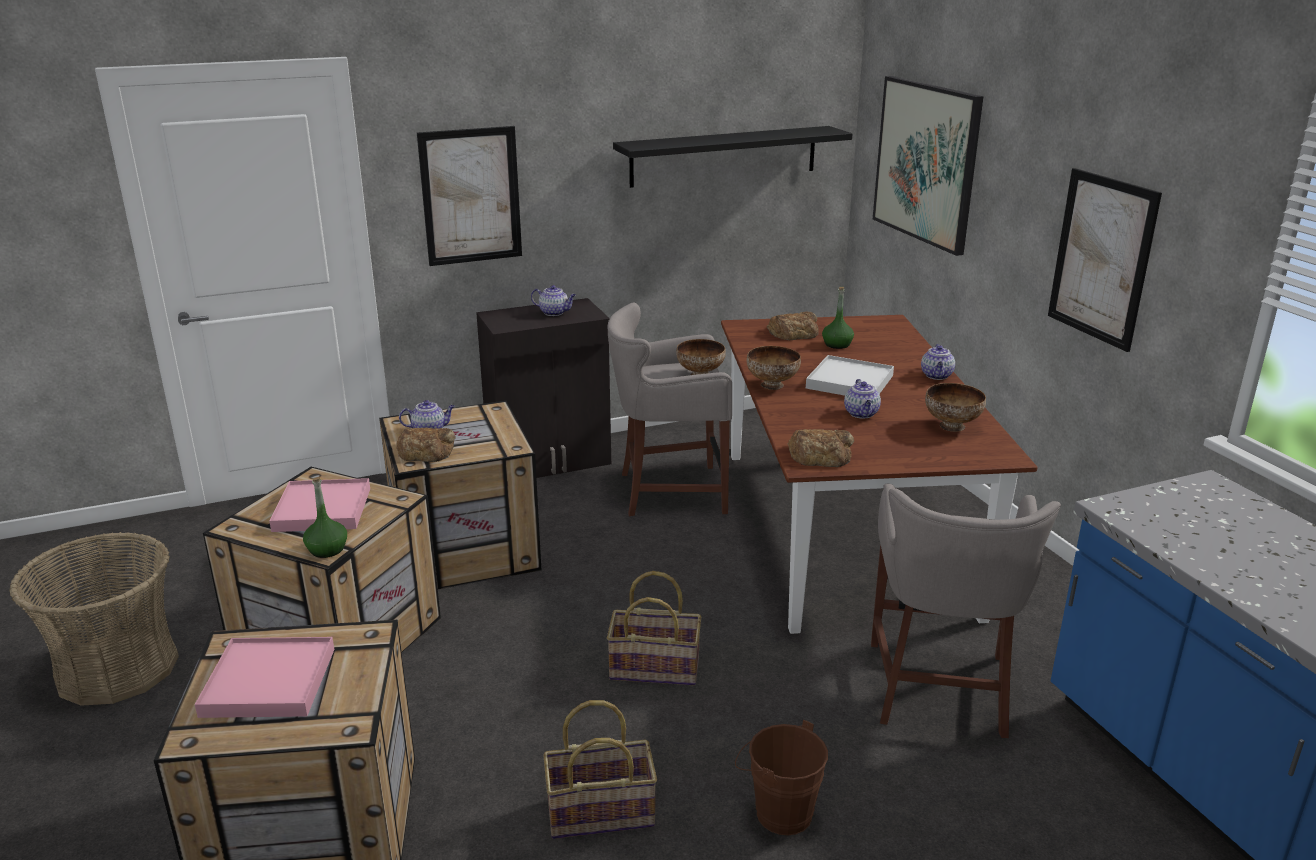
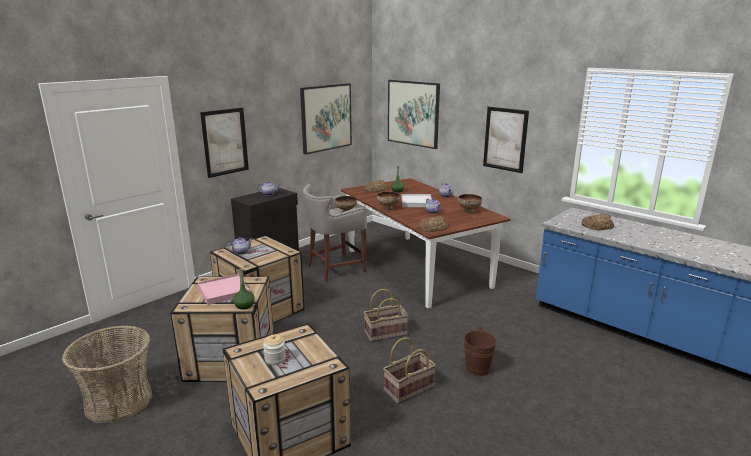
camera: 25 degrees left, 5 degrees down
pink tray [195,637,334,718] -> jar [263,334,286,365]
bread [396,428,456,462] -> bread moved to [581,214,614,231]
black shelf [613,126,852,188] -> picture [300,83,352,155]
grey stool [871,484,1061,738] -> none

